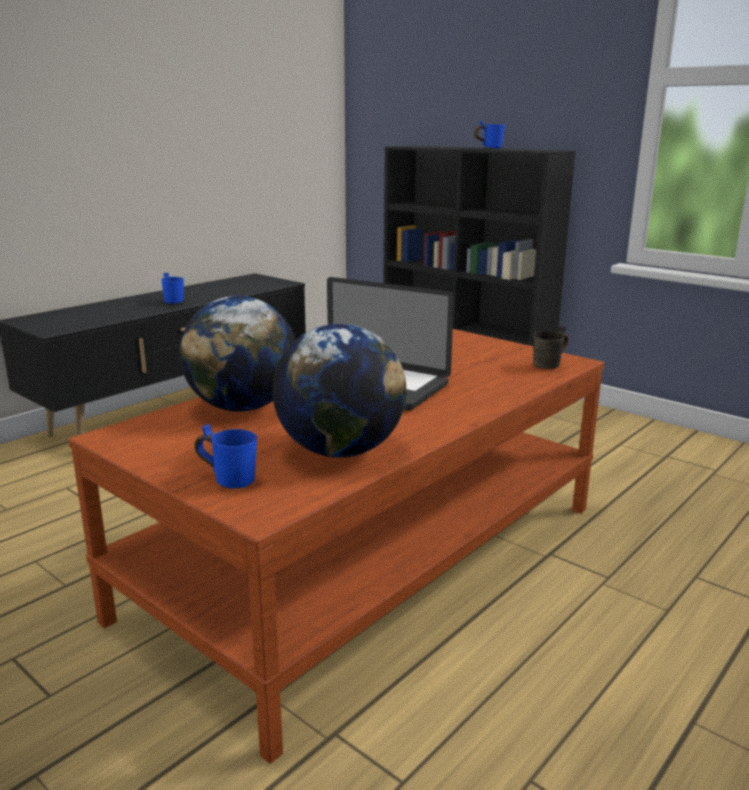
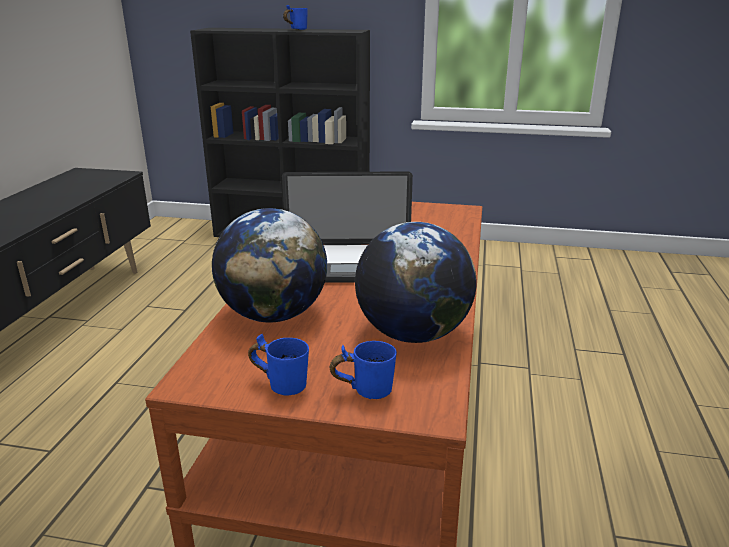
camera: 30 degrees left, 5 degrees up
blue mug [162,273,184,304] -> blue mug moved to [248,334,309,395]
grey mug [533,326,568,369] -> none

